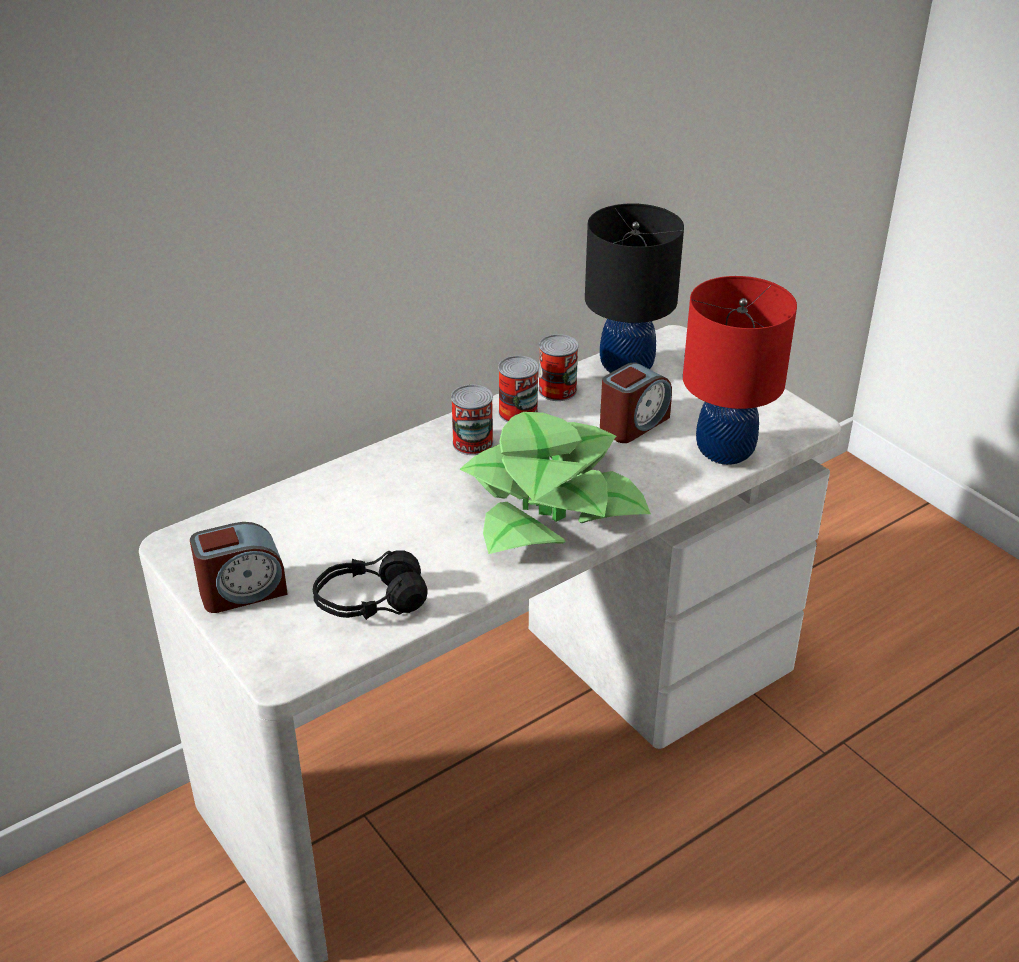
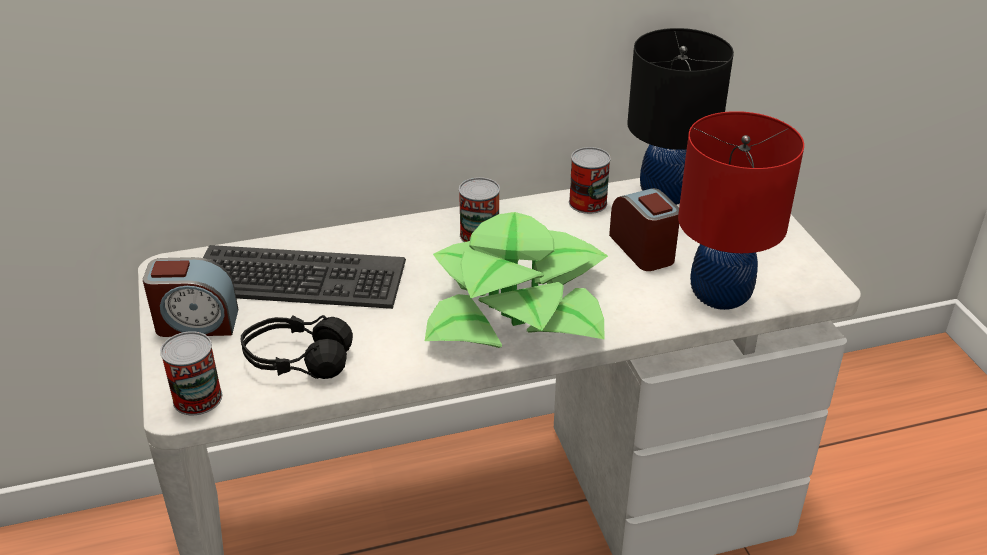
camera: 20 degrees right, 0 degrees up
can [498,356,539,422] -> can moved to [160,331,222,415]
alarm clock [600,363,672,443] -> alarm clock turned 90 degrees counterclockwise [609,188,679,271]
none -> keyboard [203,245,406,309]

